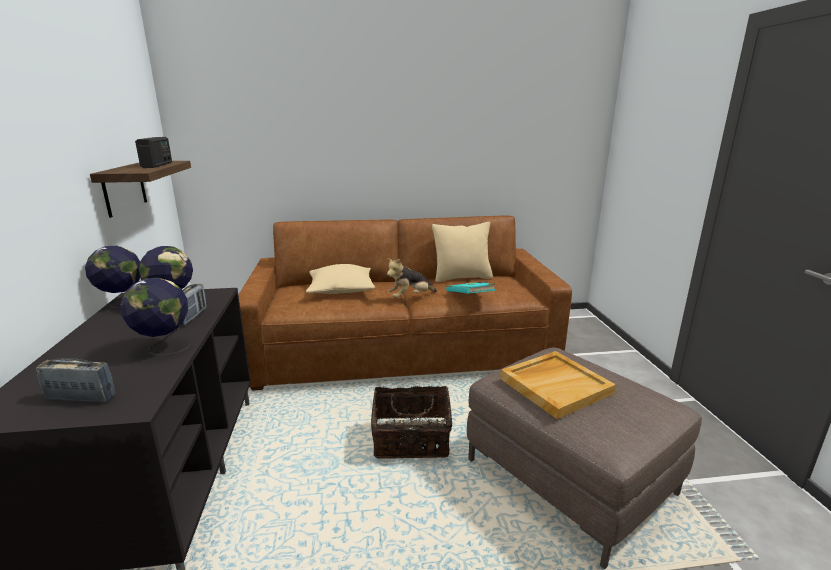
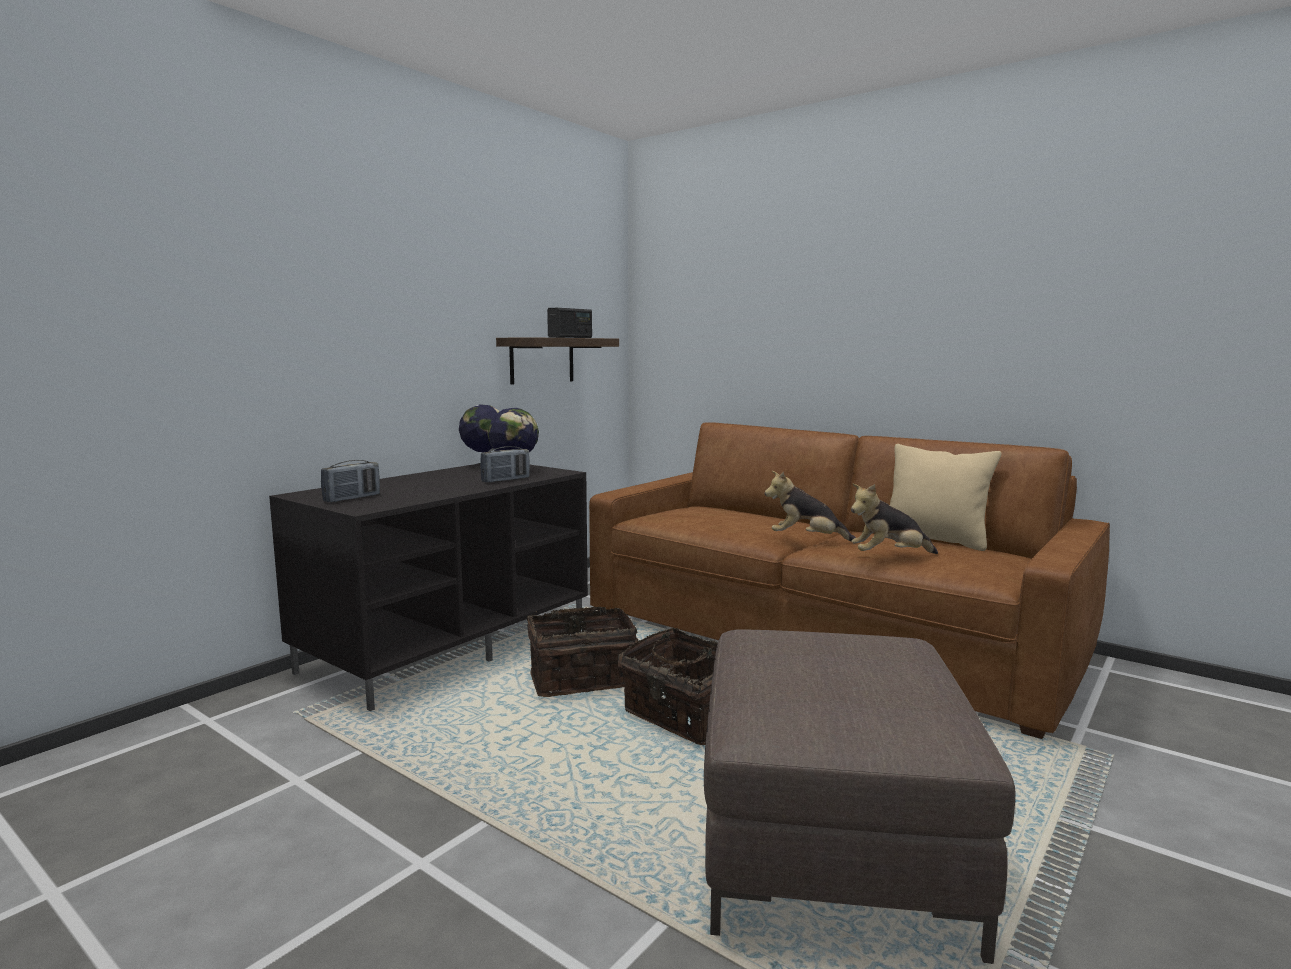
camera: 45 degrees right, 10 degrees down
radio [36,358,115,402] -> radio turned 75 degrees clockwise [321,460,380,502]
globe [120,278,191,355] -> none
beige pillow [306,264,375,294] -> none
turquoise book [446,281,496,294] -> plush toy [851,484,938,554]
beige tray [500,351,616,419] -> none
none -> basket [527,607,638,697]

